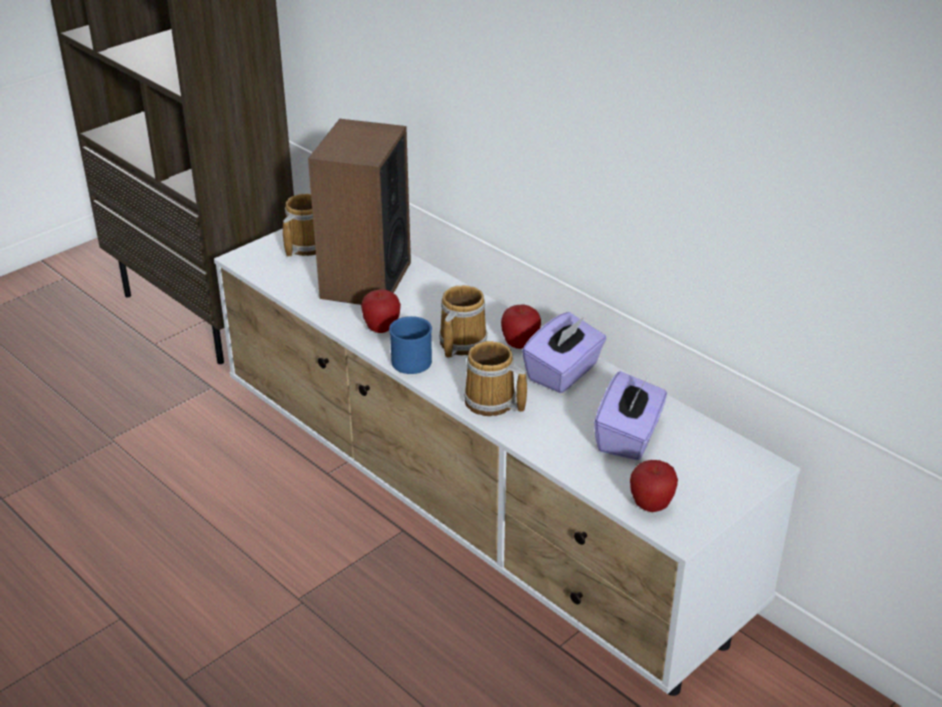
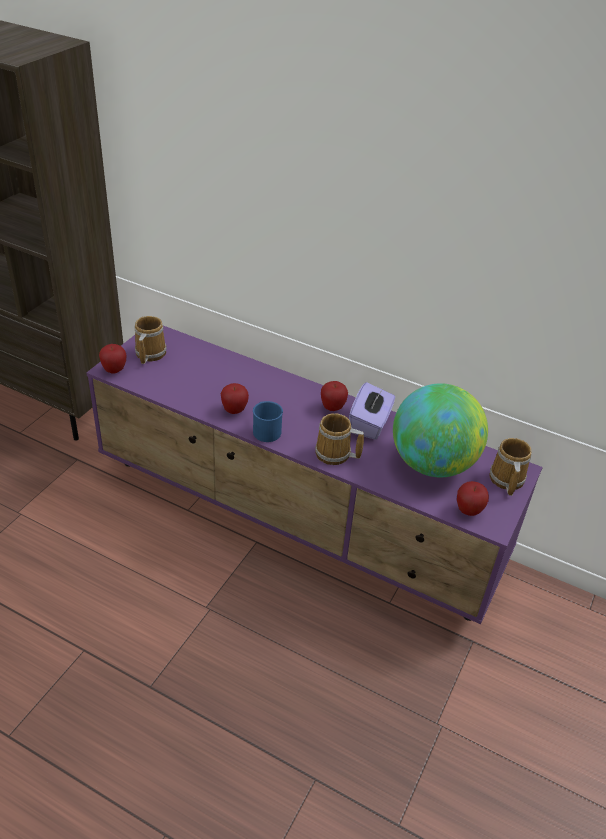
camera: 20 degrees left, 5 degrees up
white tv stand [214,229,801,696] -> purple tv stand [86,326,543,624]
speaker [308,119,411,305] -> none
mug [439,285,488,358] -> mug moved to [489,438,532,496]
purple tissue box [594,371,667,461] -> globe [393,383,488,477]
none -> apple [99,344,126,374]

